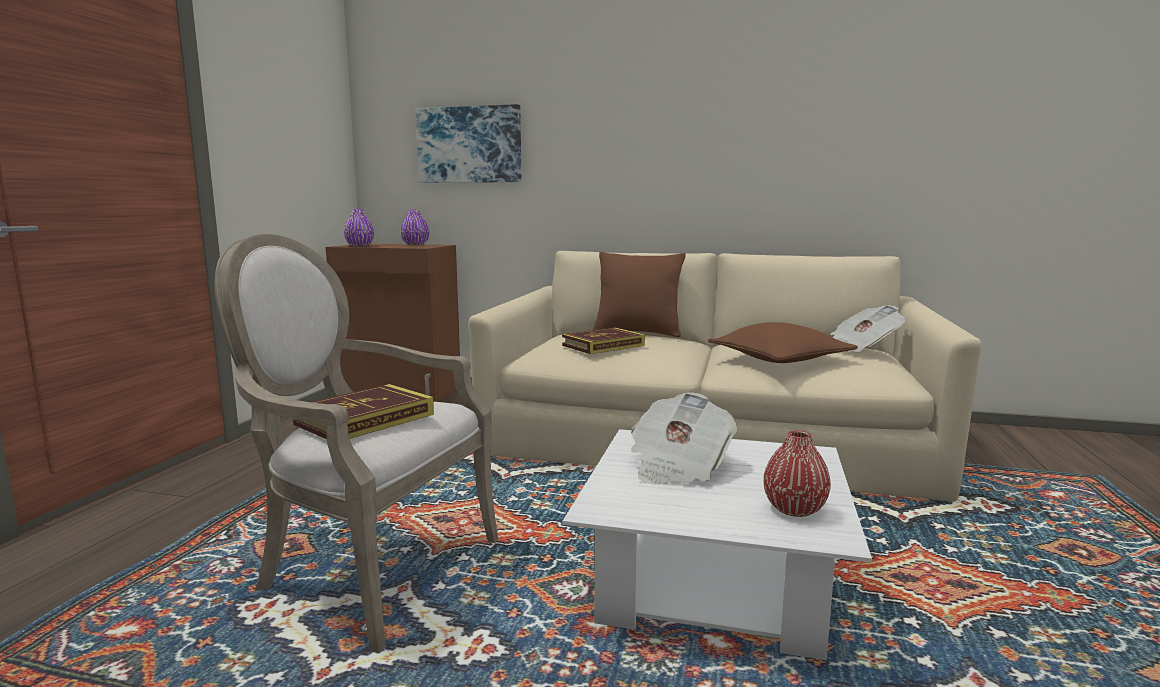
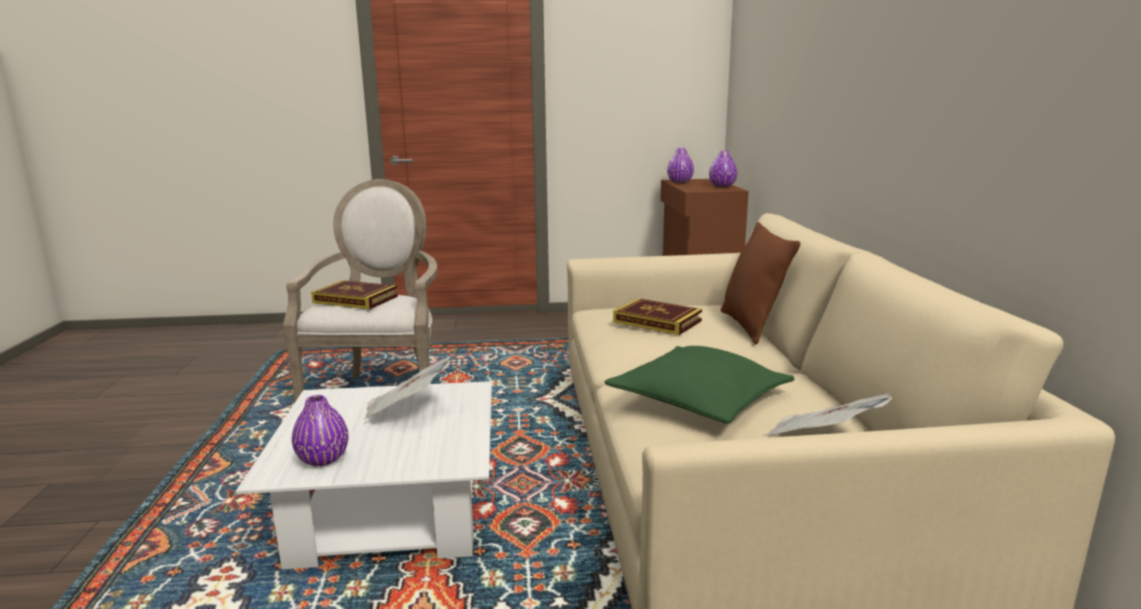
camera: 70 degrees right, 5 degrees up
picture [416,104,522,183] -> none
brown pillow [708,322,858,363] -> green pillow [604,346,795,424]
red vase [763,431,831,517] -> purple vase [292,395,349,466]

